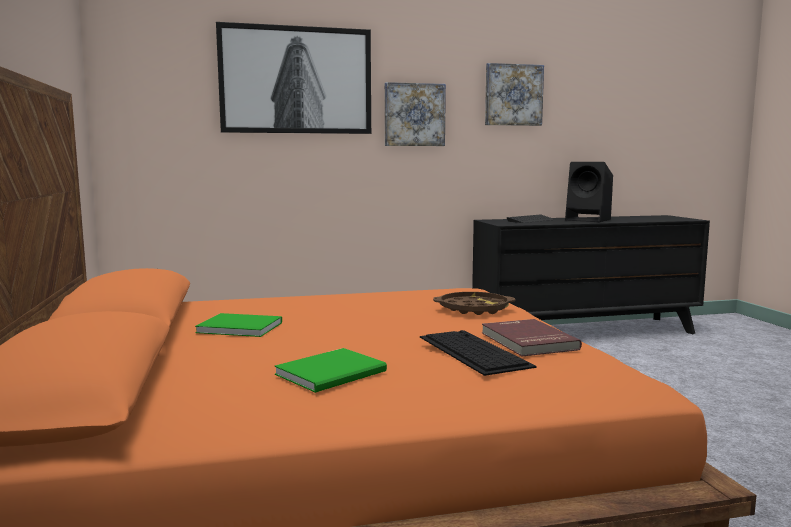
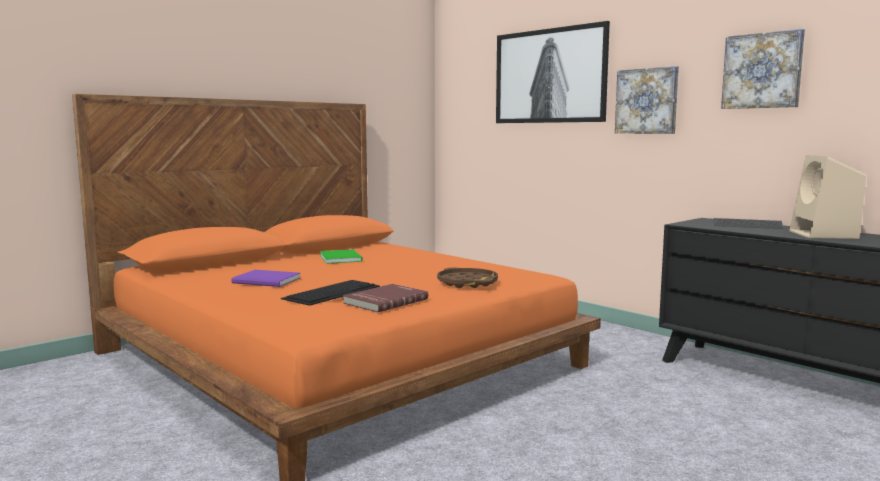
camera: 60 degrees right, 0 degrees up
green book [274,348,387,393] -> purple book [231,270,301,287]
black speaker [565,162,613,222] -> beige speaker [789,155,866,239]

